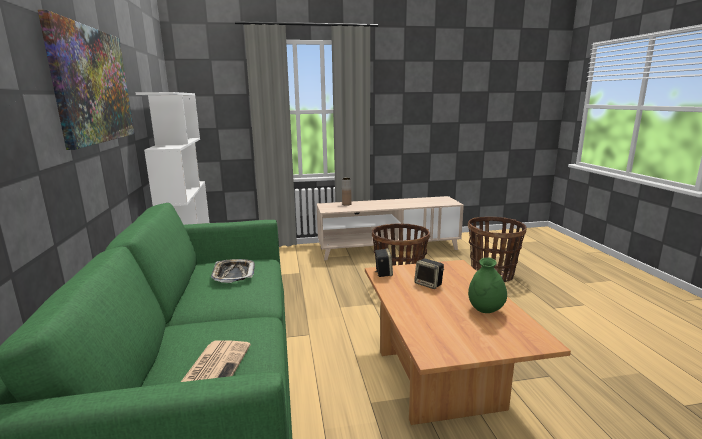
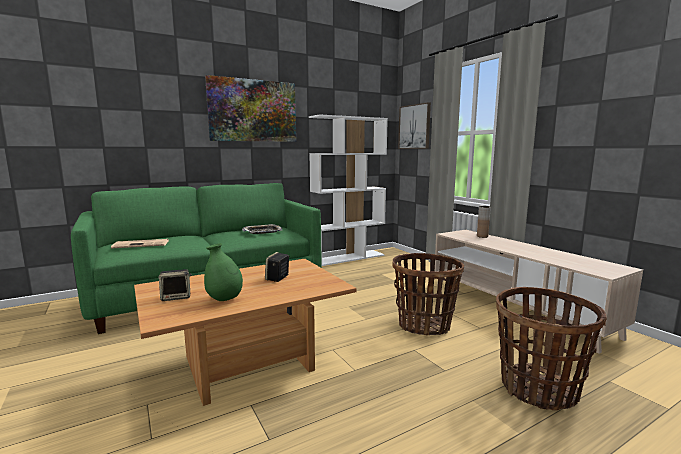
camera: 70 degrees right, 5 degrees down
speaker [374,248,393,277] -> speaker moved to [158,269,191,301]
none -> picture [398,102,431,149]

